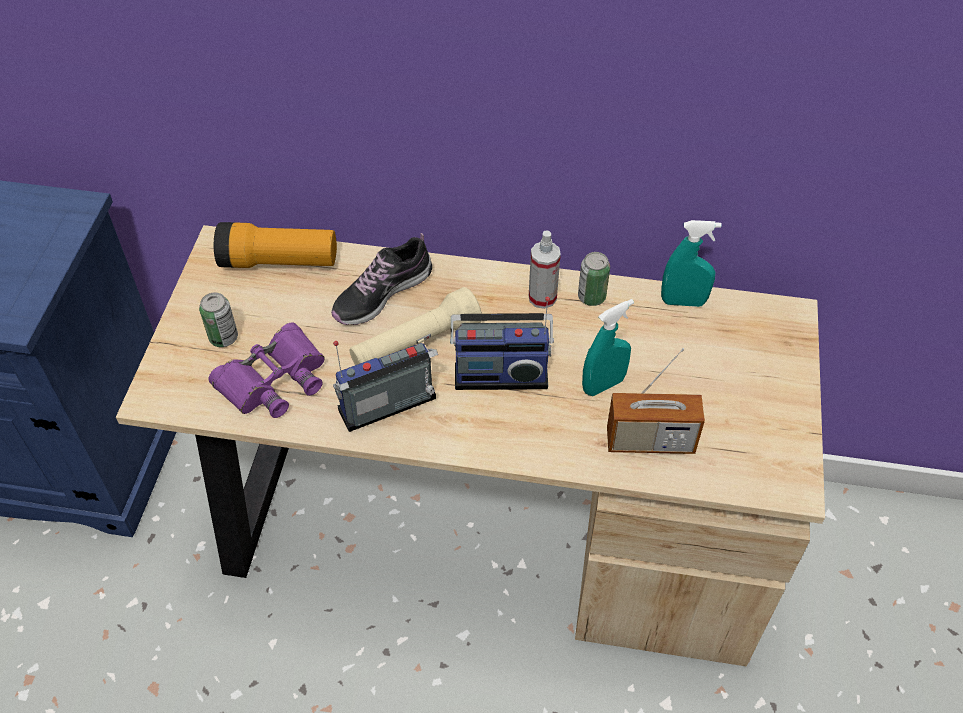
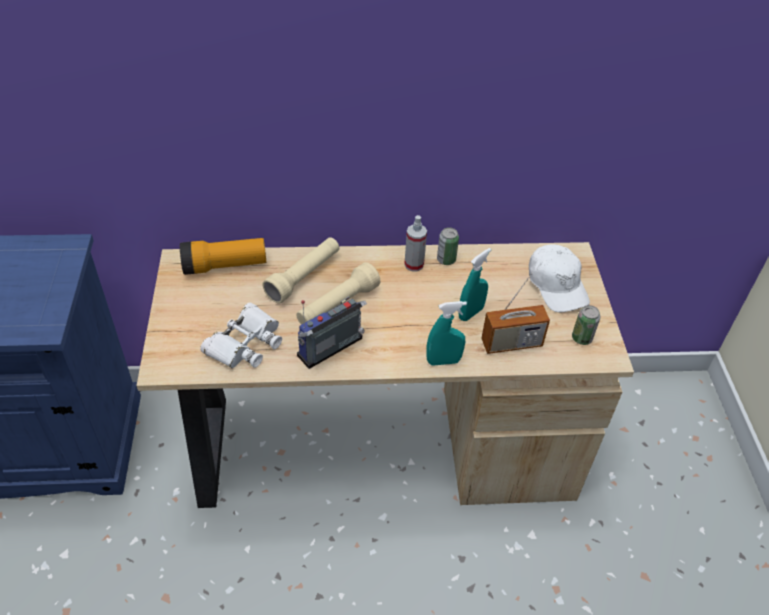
camera: 15 degrees left, 5 degrees down
can [199,293,238,347] -> can moved to [572,305,600,345]
purple binoculars [208,322,325,418] -> white binoculars [200,302,282,368]
shoe [331,233,432,325] -> beige flashlight [263,237,339,304]
radio [450,297,554,390] -> none
turquoise spray bottle [661,220,722,307] -> turquoise spray bottle moved to [426,301,467,366]
none -> white cap [529,244,590,313]

